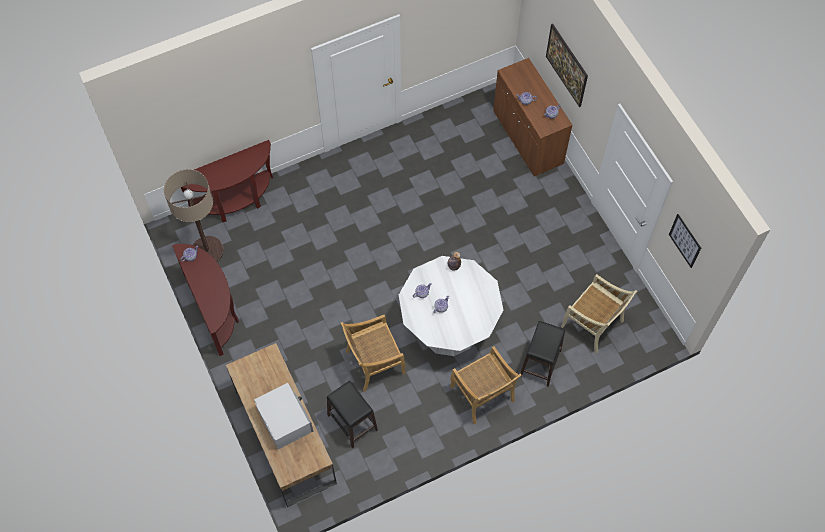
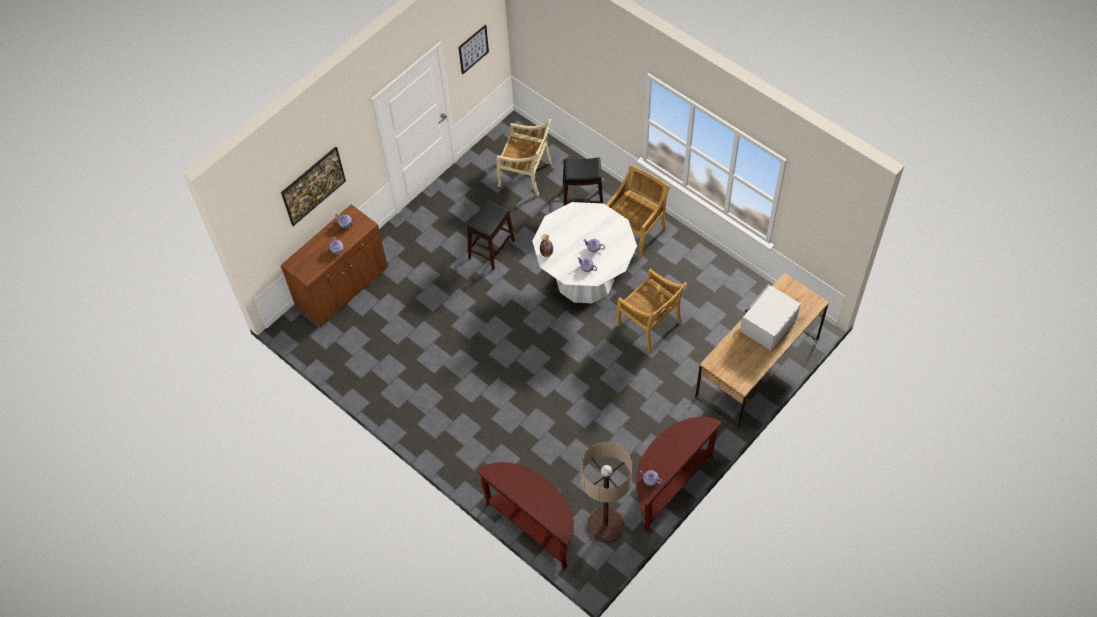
camera: 110 degrees left, 5 degrees down
black stool [327,381,378,448] -> black stool moved to [467,200,515,270]
beige chair [561,274,637,354] -> beige chair turned 90 degrees clockwise [497,119,552,196]

